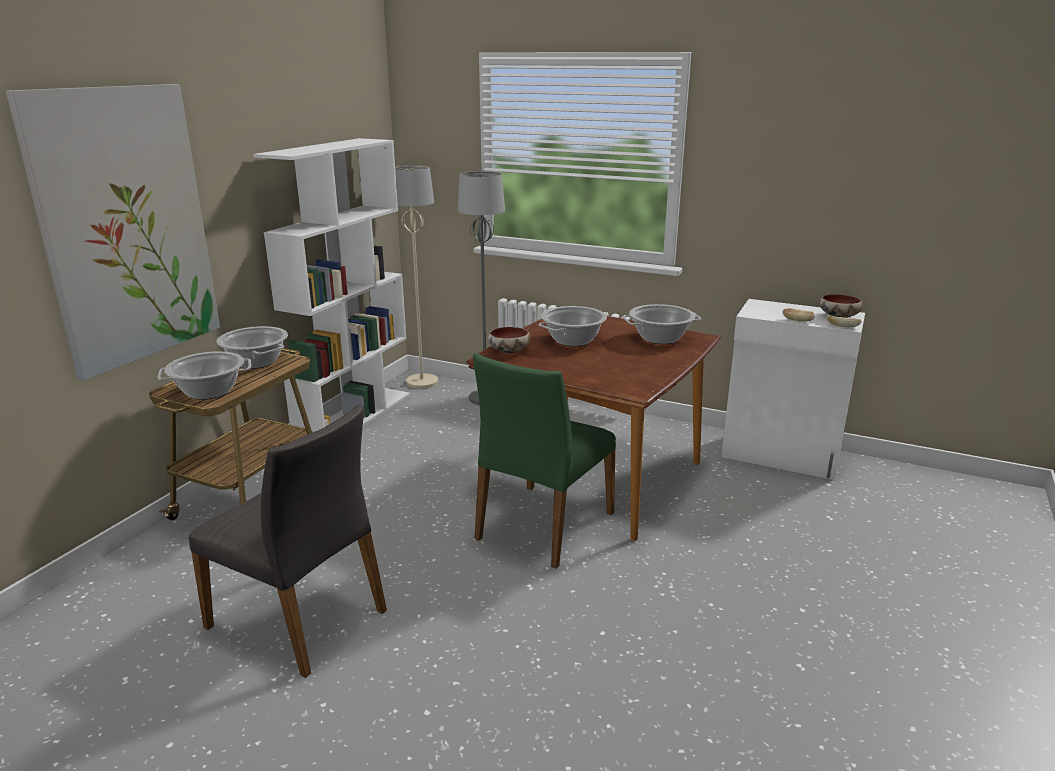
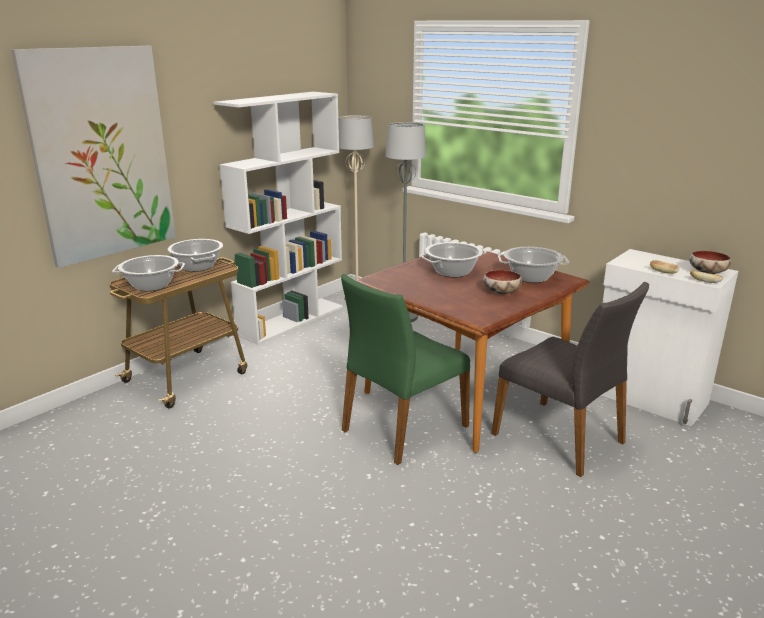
camera: 15 degrees right, 0 degrees up
grey chair [188,404,387,678] -> grey chair moved to [491,282,649,477]
bowl [488,327,530,353] -> bowl moved to [483,270,522,294]

